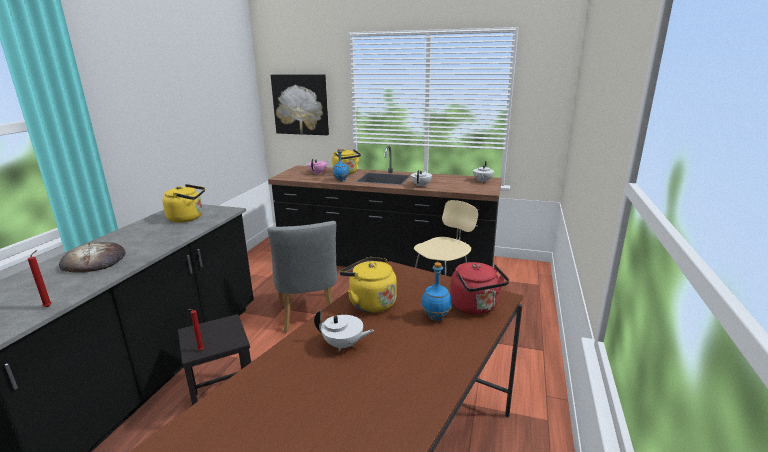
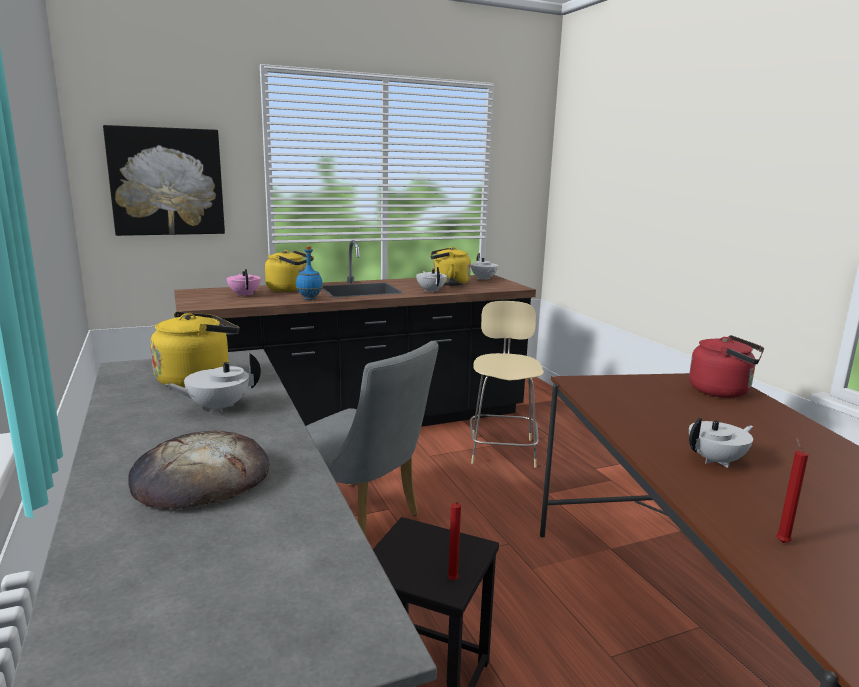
camera: 40 degrees left, 5 degrees down
red candle [28,250,52,307] -> red candle moved to [776,437,808,543]
yellow kettle [339,257,397,313] -> yellow kettle moved to [430,247,471,286]
blue bottle [421,262,452,321] -> none
none -> white teapot [165,353,261,413]

